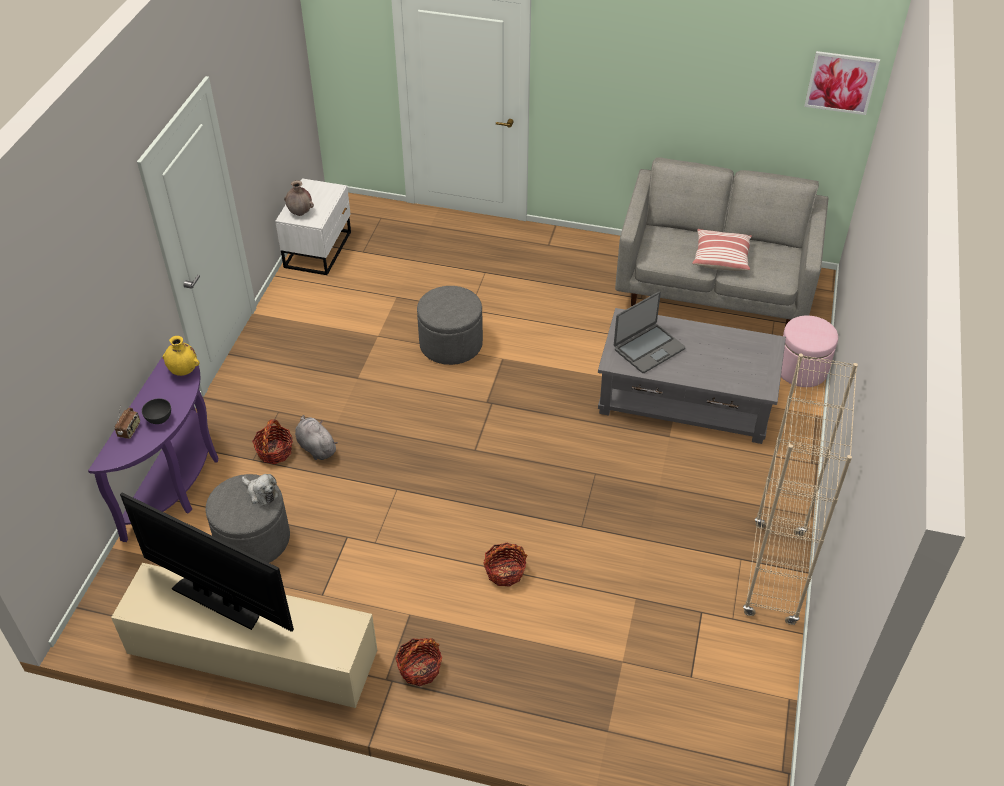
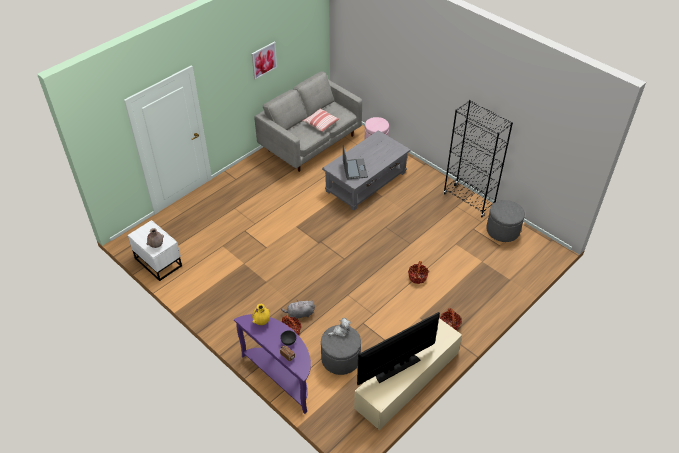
camera: 60 degrees left, 0 degrees up
grey ottoman [417,286,483,365] -> grey ottoman moved to [486,200,525,242]
beige bookcase [743,354,858,625] -> black bookcase [443,100,513,217]
picture [804,51,880,115] -> picture moved to [252,42,277,79]

